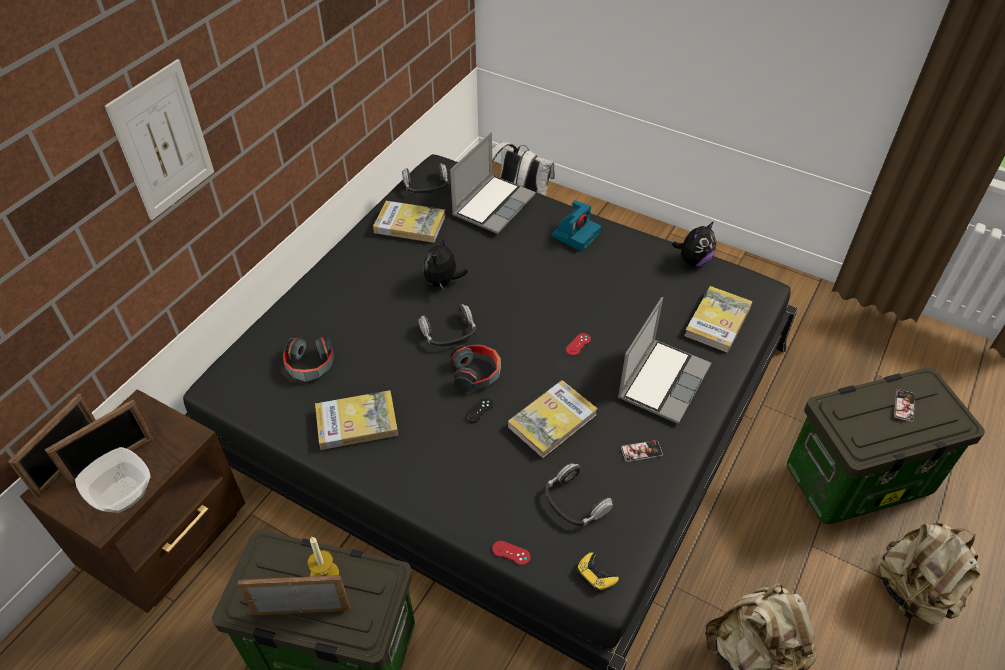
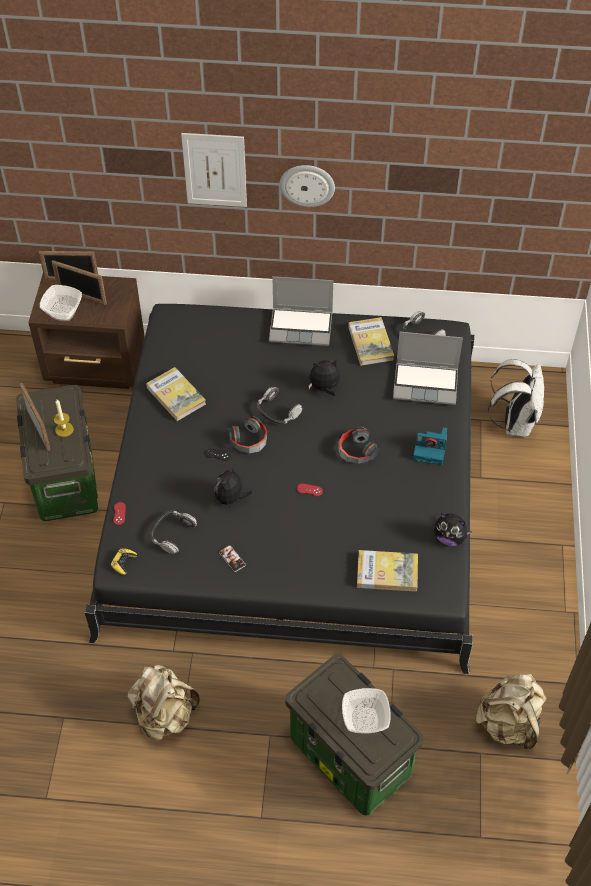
camera: 65 degrees right, 5 degrees up
headphones [283,337,334,382] -> headphones moved to [338,427,380,464]
book [508,380,598,458] -> plush toy [214,465,252,508]
laptop [618,297,711,424] -> laptop moved to [269,276,333,346]
beige backpack [879,523,980,624] -> beige backpack moved to [476,674,547,749]
phone [894,389,915,422] -> bowl [342,688,391,733]
none -> wall clock [280,165,335,207]

